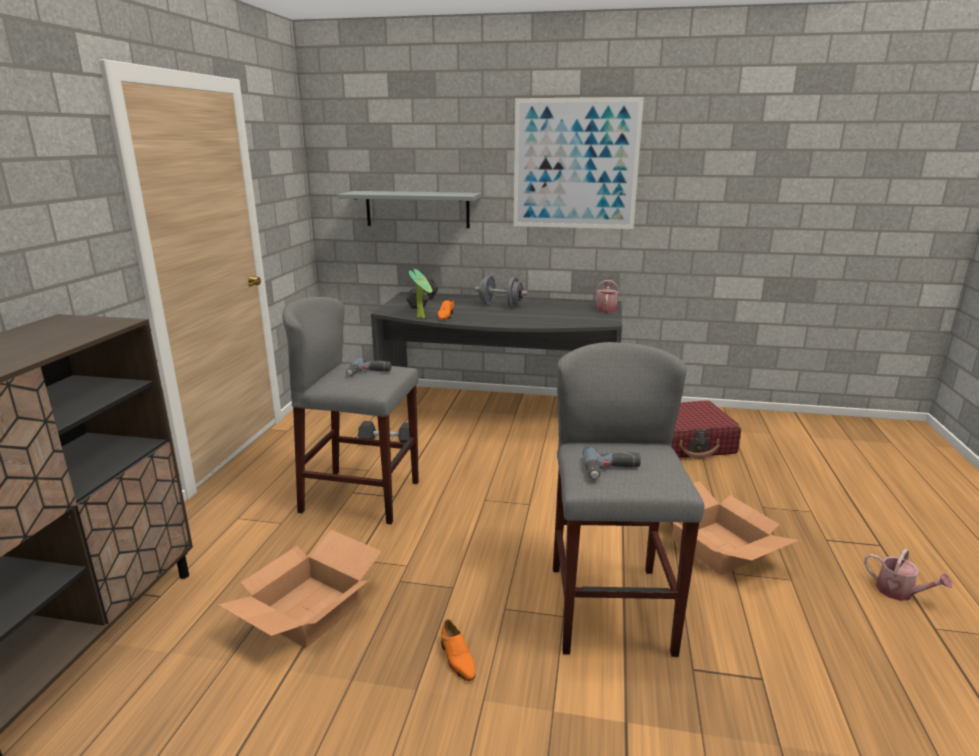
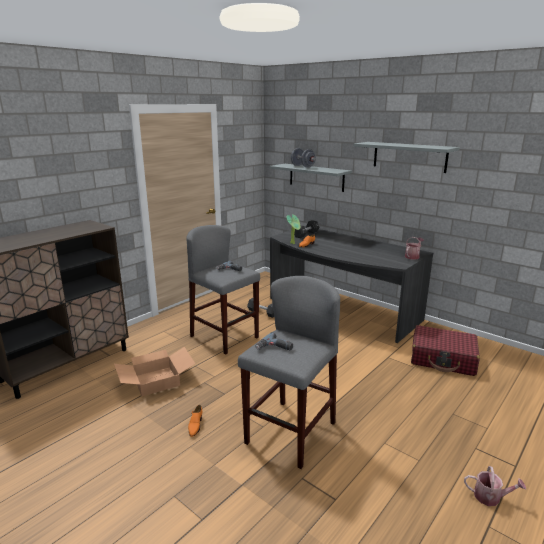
camera: 30 degrees right, 0 degrees up
grey dumbbell [475,275,528,307] -> grey dumbbell moved to [291,148,316,168]
picture [514,97,644,229] -> grey shelf [353,142,460,173]
cardboard box [671,481,799,575] -> none
watering can [864,549,952,601] -> watering can turned 60 degrees counterclockwise [464,466,526,506]

